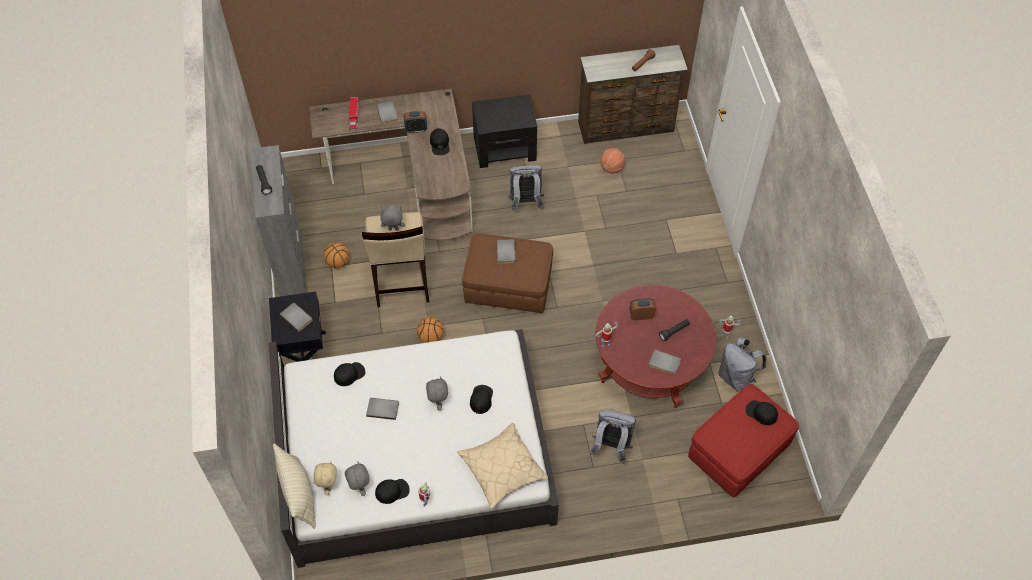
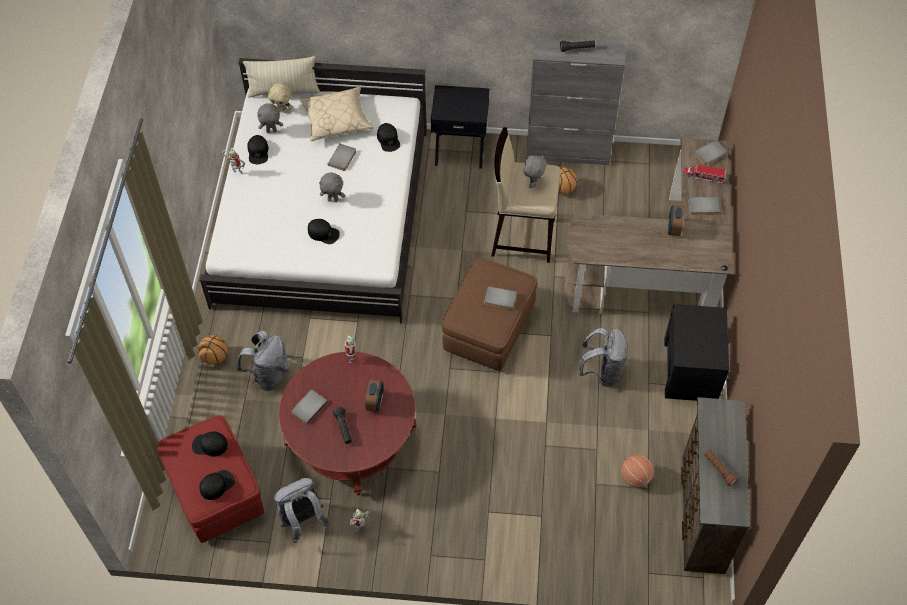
camera: 105 degrees right, 0 degrees up
grey book [280,303,312,332] -> grey book moved to [693,140,728,166]
basketball [417,317,444,343] -> basketball moved to [198,335,228,365]
black cap [430,128,450,155] -> black cap moved to [192,432,228,457]
beige pillow [457,423,548,509] -> beige pillow moved to [299,86,373,141]

